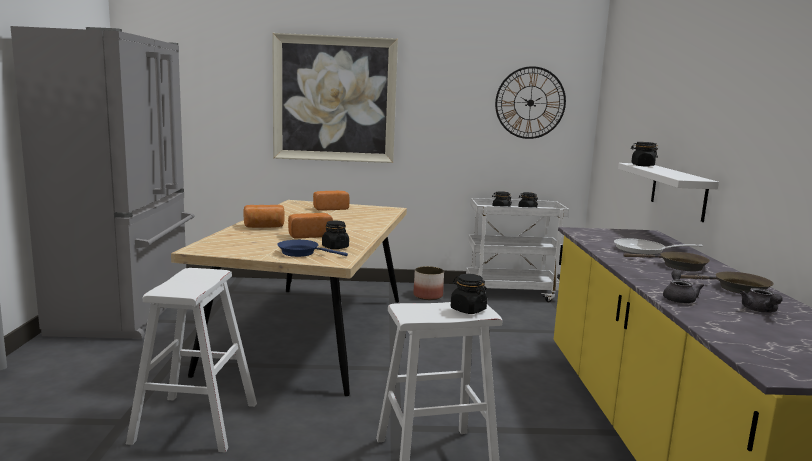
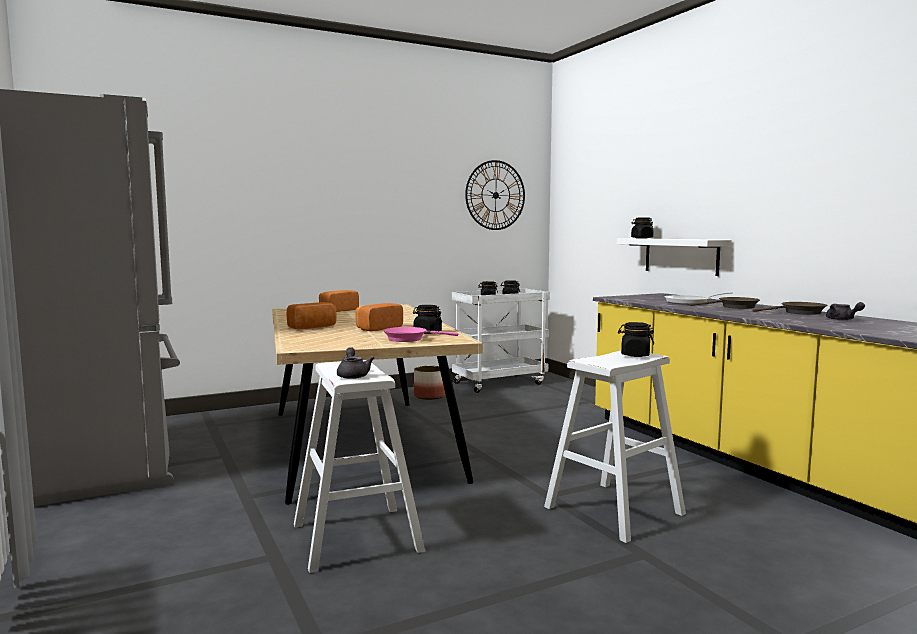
camera: 25 degrees left, 5 degrees down
picture [272,33,398,163] -> none
blue frying pan [277,240,348,257] -> pink frying pan [383,327,458,342]
grey teapot [663,270,704,304] -> grey teapot moved to [337,347,374,379]

